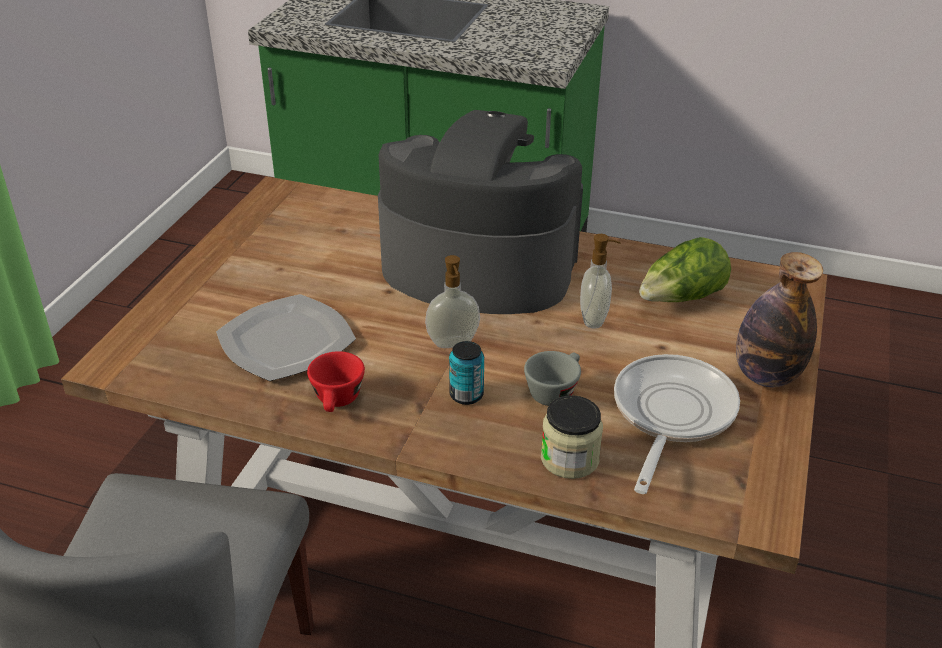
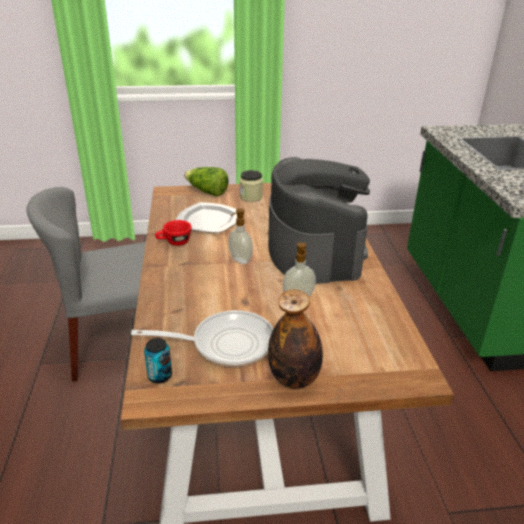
camera: 65 degrees right, 5 degrees down
can [449,341,484,405] -> can moved to [144,338,172,384]
grey cup [524,351,581,406] -> none
jar [541,395,603,479] -> jar moved to [240,170,263,202]
lettuce [639,237,731,302] -> lettuce moved to [184,167,229,196]

